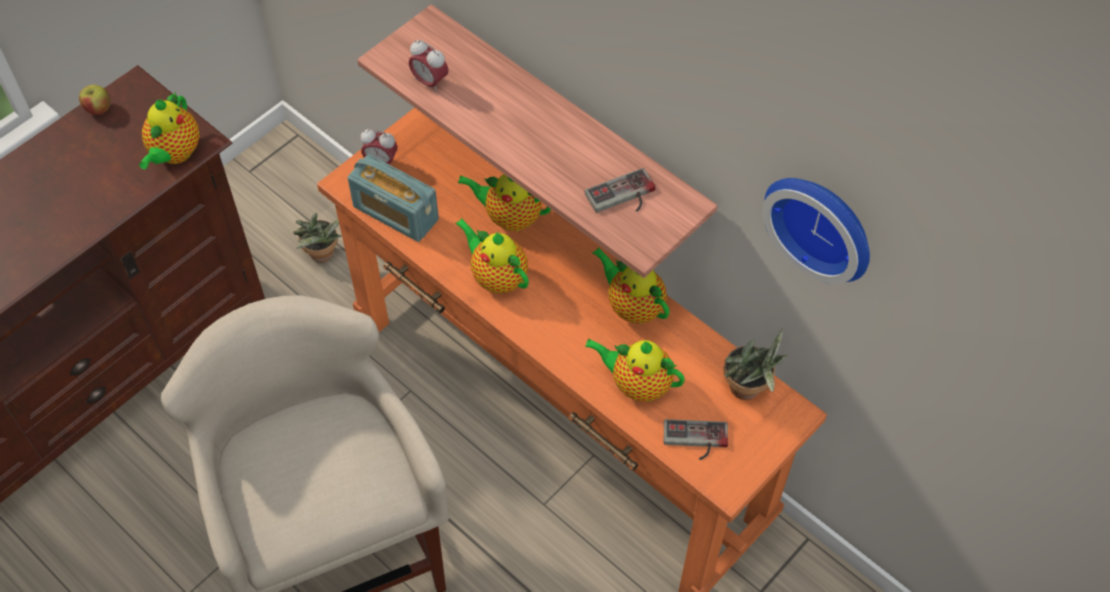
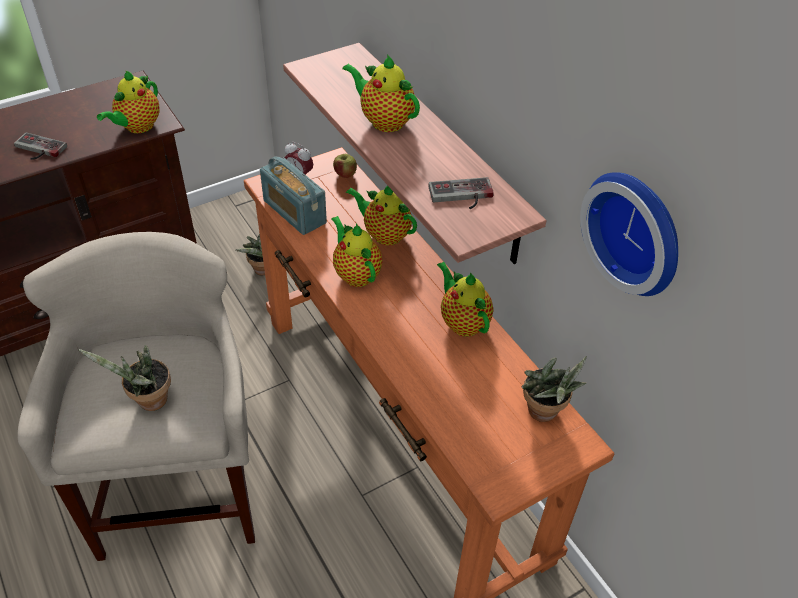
camera: 15 degrees right, 10 degrees down
apple [79,85,111,115] -> apple moved to [333,154,357,178]
alarm clock [409,40,449,93] -> none
teapot [585,339,685,402] -> teapot moved to [342,54,420,132]
game controller [664,419,728,460] -> game controller moved to [14,132,67,160]
none -> potted plant [78,345,171,411]

